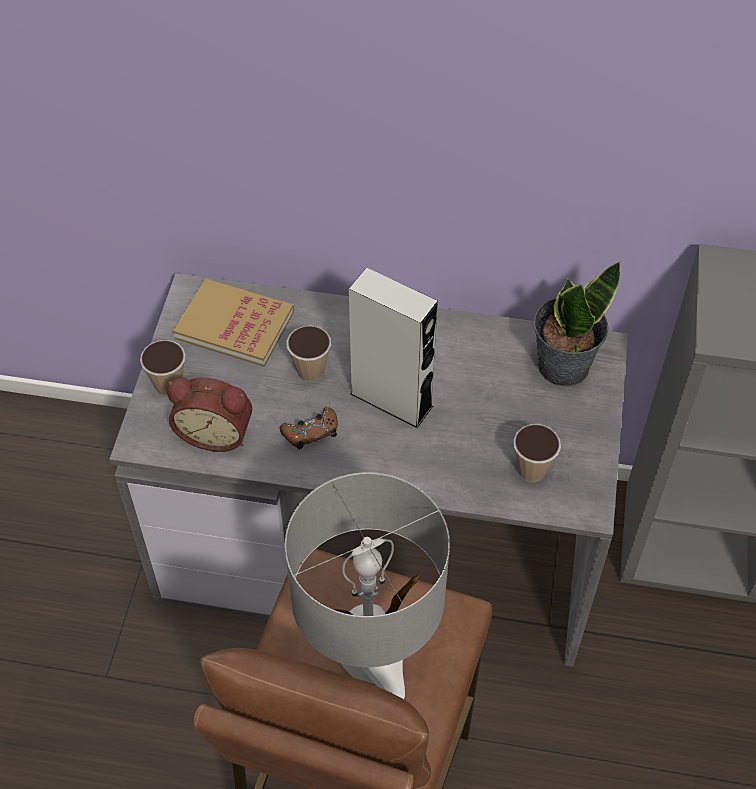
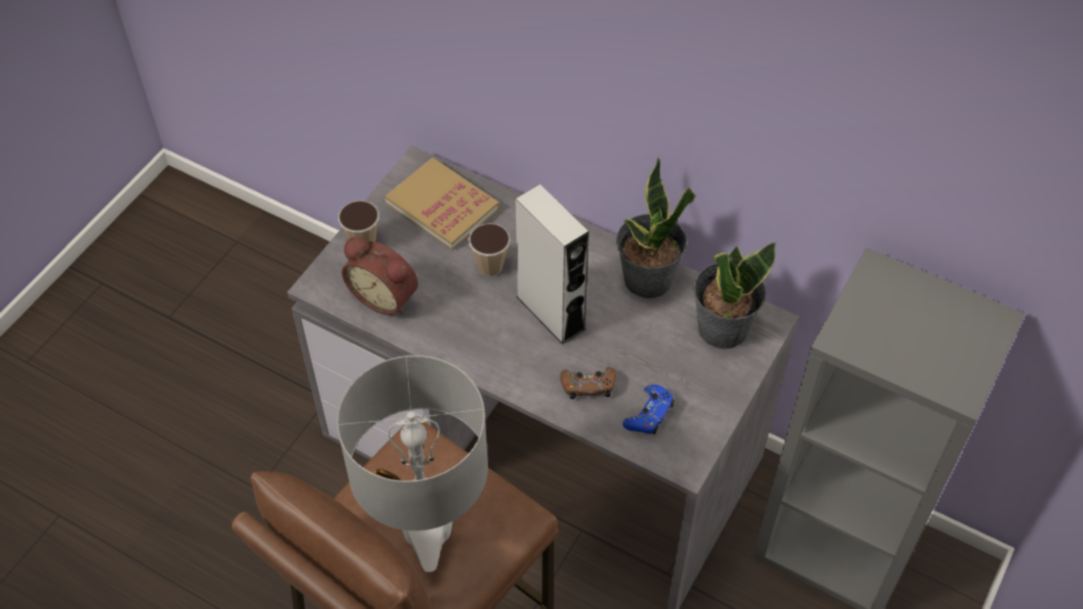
camera: 20 degrees right, 0 degrees up
brown game controller [280,407,338,450] -> brown game controller moved to [560,367,616,399]
cup [513,424,561,482] -> blue game controller [623,385,674,434]
none -> potted plant [616,157,695,298]

